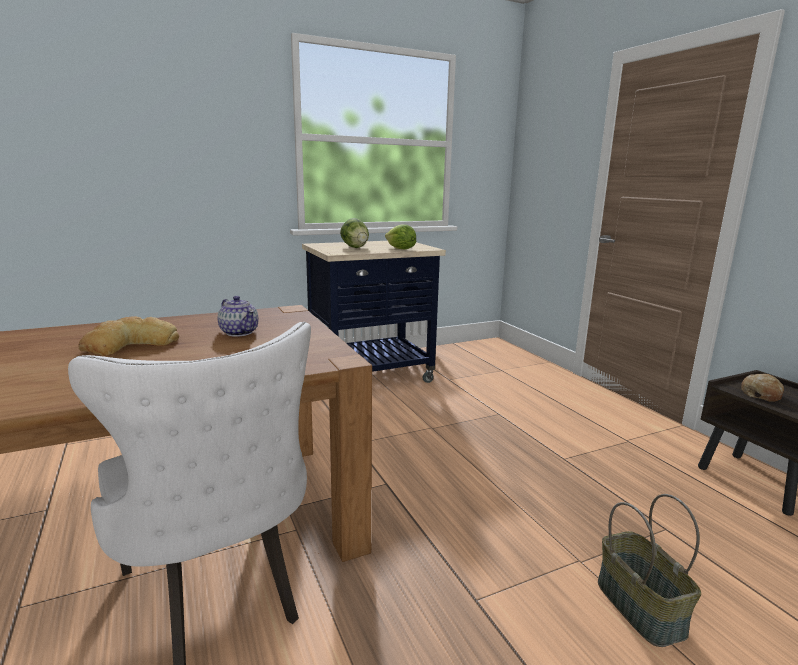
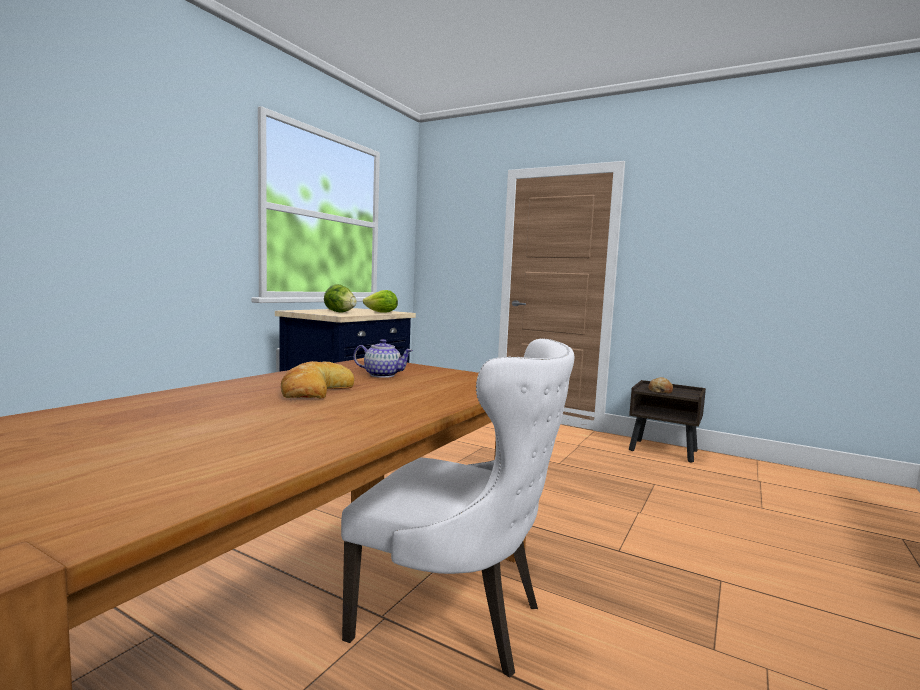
camera: 35 degrees left, 10 degrees down
basket [598,494,701,647] -> none

